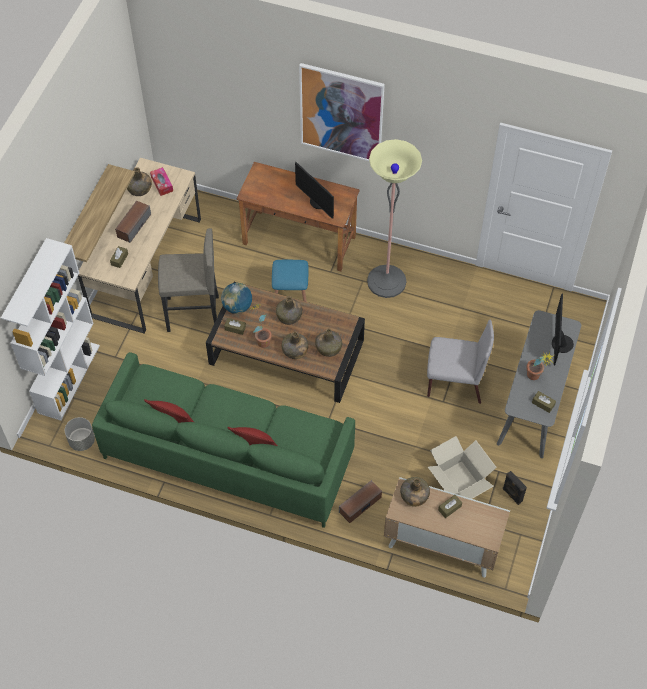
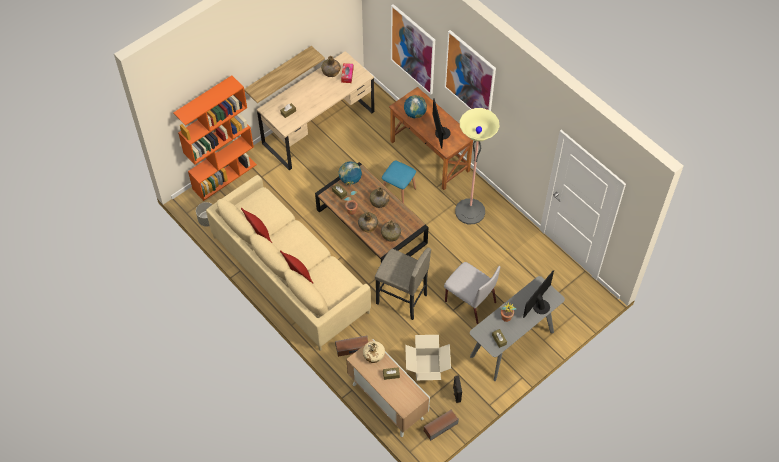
camera: 30 degrees right, 0 degrees up
white bookcase [1,238,100,421] -> orange bookcase [173,75,257,201]
green sofa [92,352,355,528] -> beige sofa [206,175,371,351]
speaker [115,200,151,243] -> speaker moved to [424,410,459,441]
grey stool [158,228,219,332] -> grey stool moved to [375,248,431,320]
green bottle [400,477,430,507] -> beige bottle [363,341,385,363]
none -> picture [391,4,435,95]
none -> globe [404,95,427,118]

